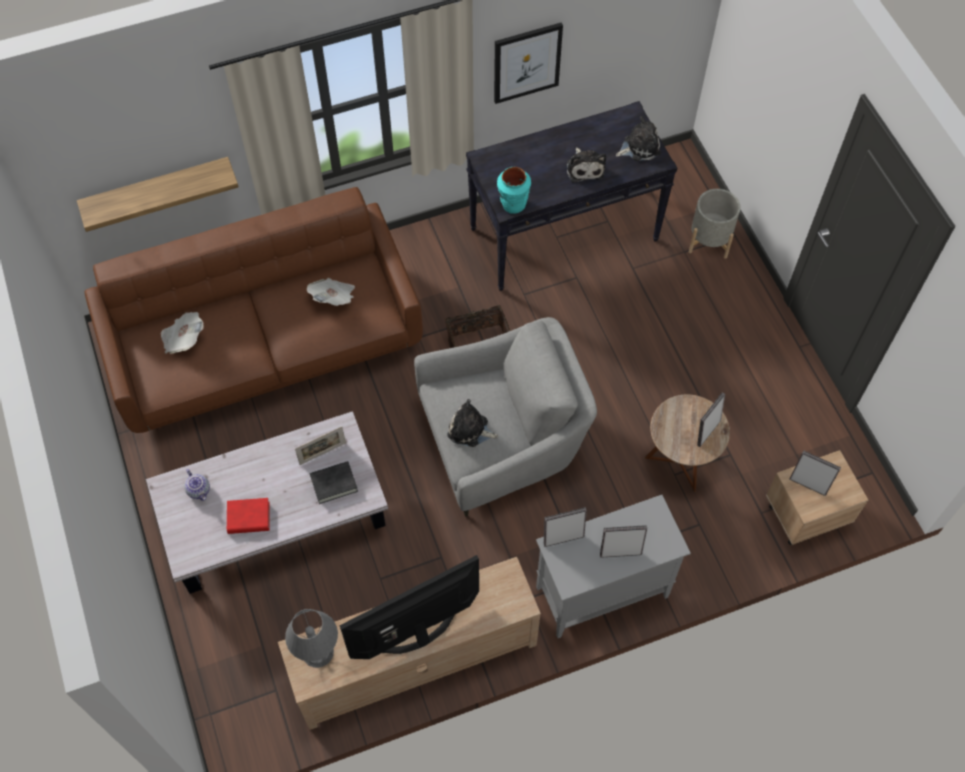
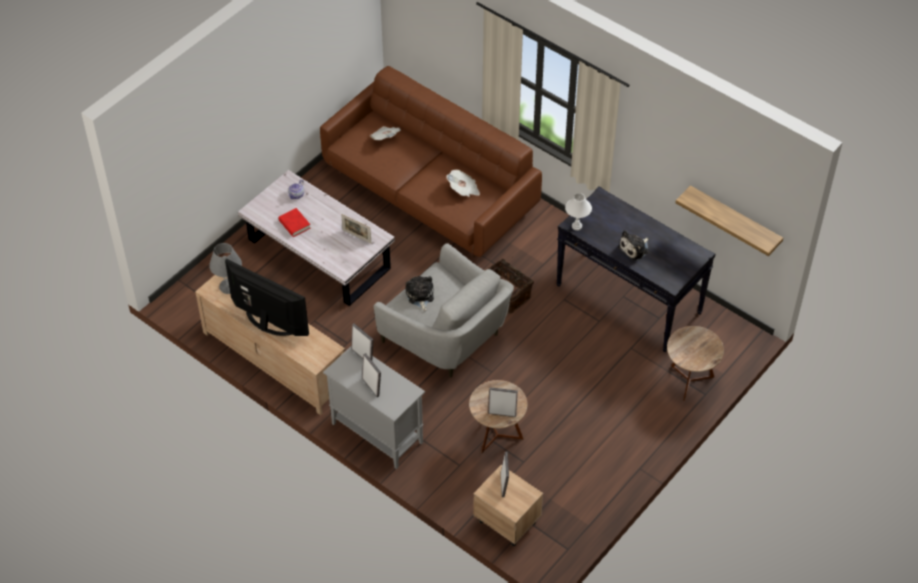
camera: 60 degrees right, 10 degrees down
shelf [77,157,238,232] -> shelf moved to [675,185,783,256]
black book [310,461,358,504] -> none
picture [494,23,563,104] -> none
turquoise vase [497,167,531,214] -> white table lamp [565,193,592,231]
plush toy [616,116,661,161] -> none
grey planter [689,189,740,259] -> brown side table [667,326,724,401]

